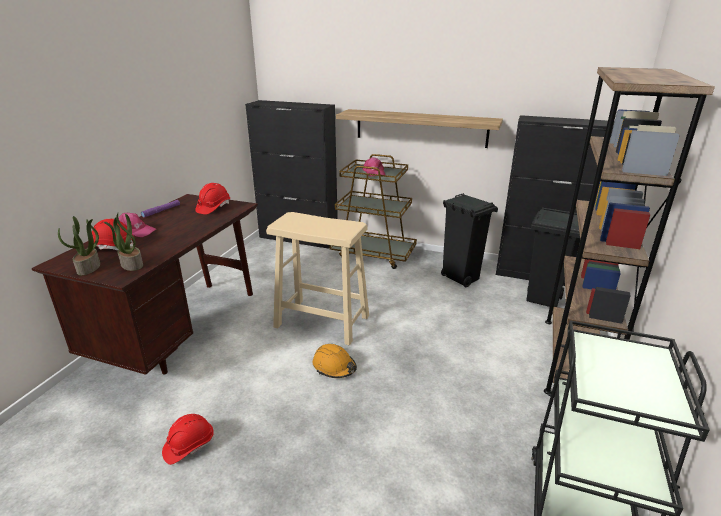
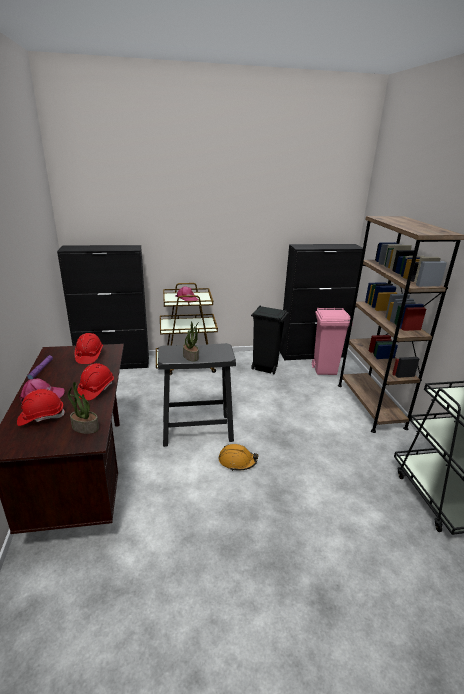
camera: 30 degrees left, 0 degrees up
potted plant [58,216,100,275] -> potted plant moved to [183,321,200,361]
red hard hat [162,414,214,465] -> red hard hat moved to [77,363,114,400]
beige stool [266,212,369,345] -> black stool [158,343,236,447]
shelf [336,109,503,148] -> none
black trash can [526,207,580,307] -> pink trash can [312,308,353,375]

